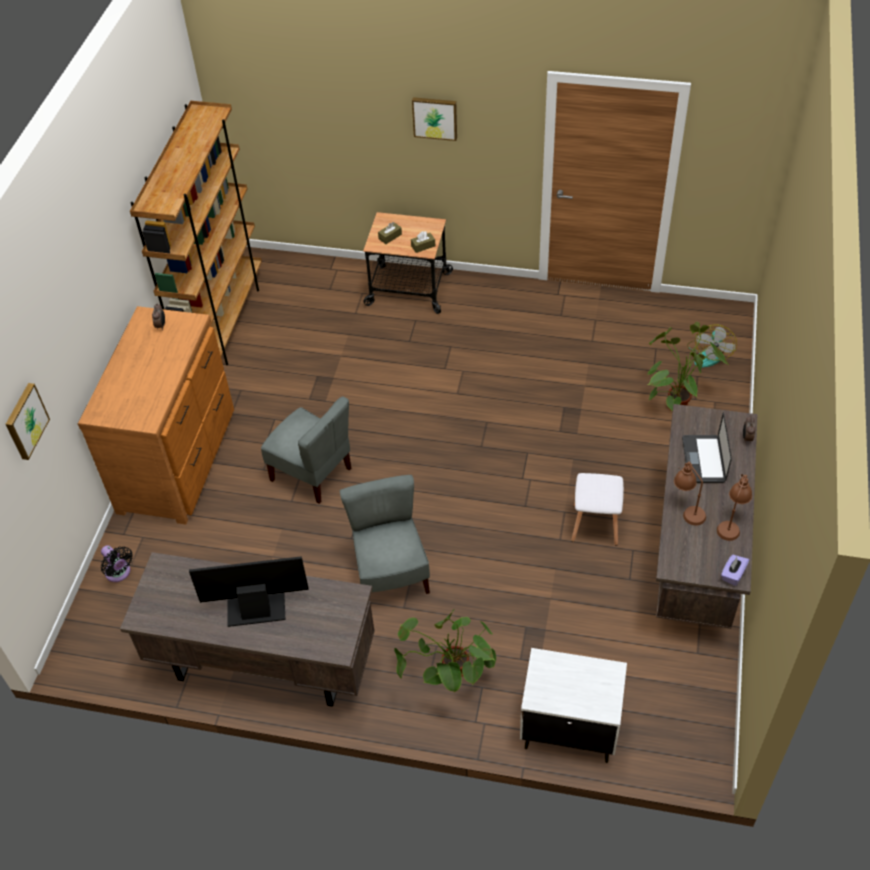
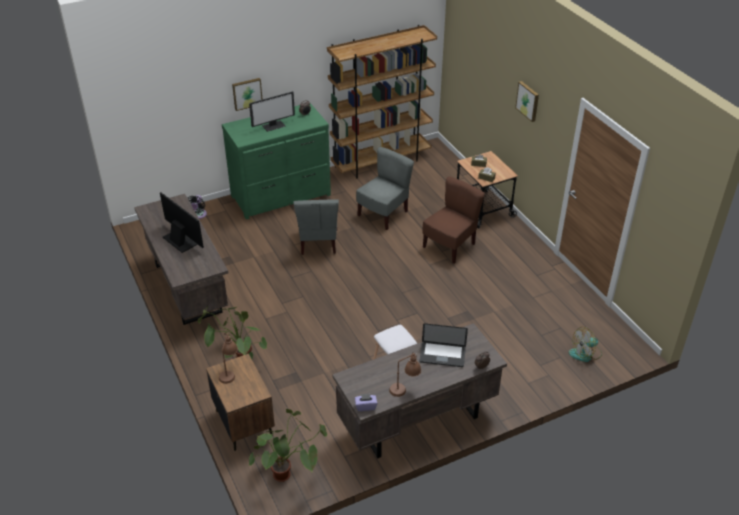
camera: 50 degrees right, 10 degrees down
picture [6,383,50,460] -> picture moved to [232,78,263,111]
brown dresser [78,306,234,525] -> green dresser [222,103,331,220]
grey chair [340,475,430,594] -> grey chair moved to [356,147,414,230]
white nightstand [520,648,627,763] -> brown nightstand [206,354,275,451]
potted plant [647,322,730,412] -> potted plant moved to [249,409,327,482]
brown table lamp [674,462,706,526] -> brown table lamp moved to [219,333,238,384]
laptop [682,413,732,483] -> laptop turned 135 degrees counterclockwise [419,323,468,367]
none -> monitor [249,91,295,132]
none -> brown chair [423,176,485,264]

